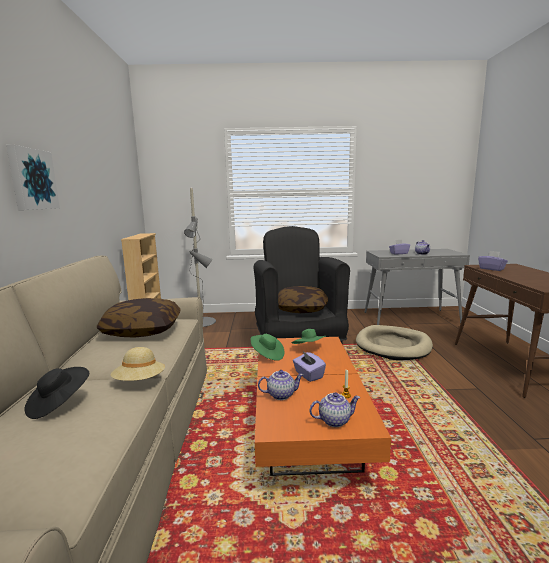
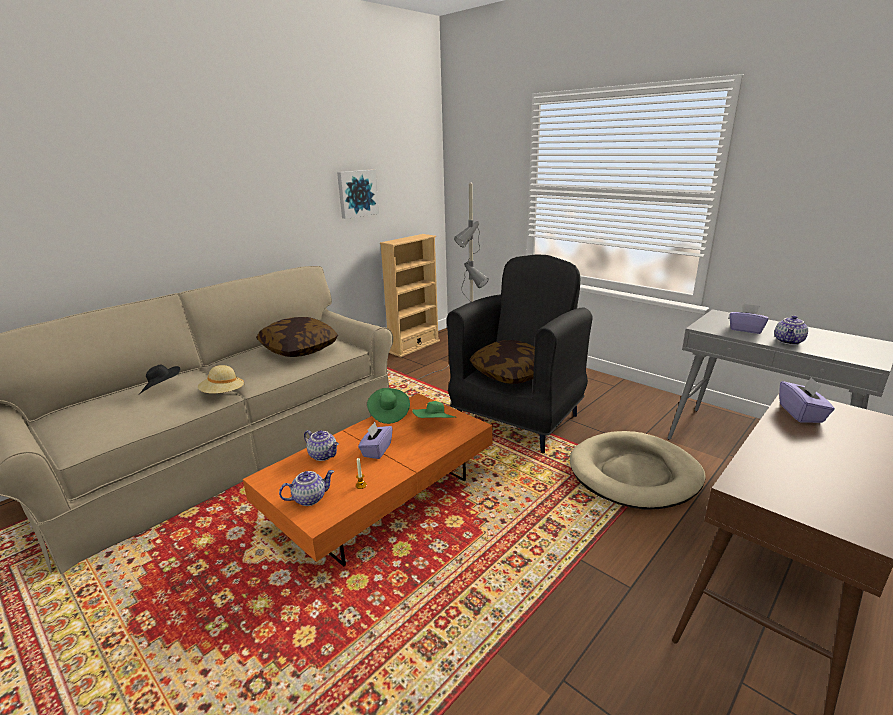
camera: 45 degrees right, 10 degrees up
picture [6,145,60,210] -> picture moved to [337,169,379,219]
teapot [310,392,360,427] -> teapot turned 60 degrees counterclockwise [279,470,334,506]

